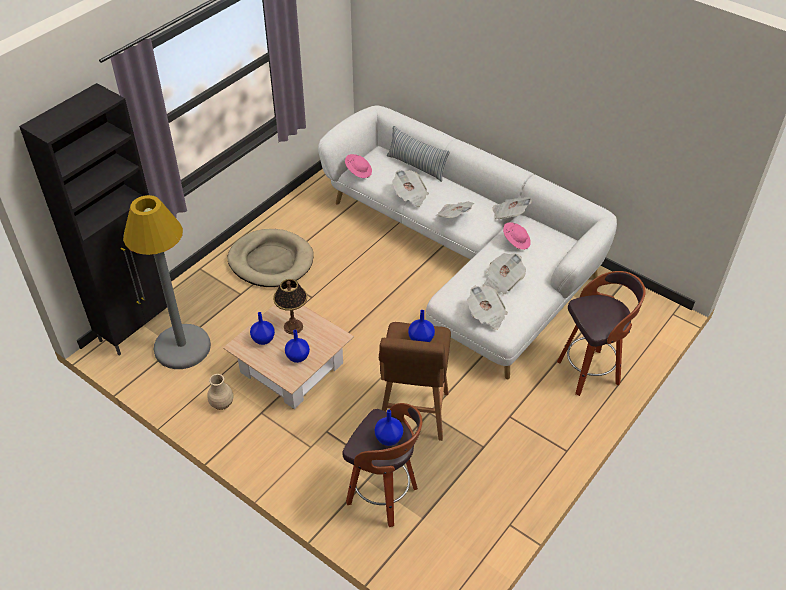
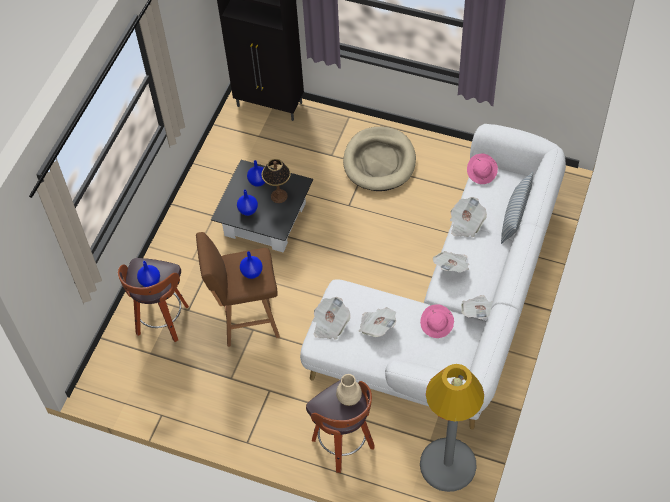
camera: 75 degrees right, 10 degrees up
grey floor lamp [123,195,211,369] -> grey floor lamp moved to [420,364,484,492]
beige vase [207,374,234,410] -> beige vase moved to [336,374,362,406]
beige coffee table [223,305,354,409] -> black coffee table [211,160,313,252]

